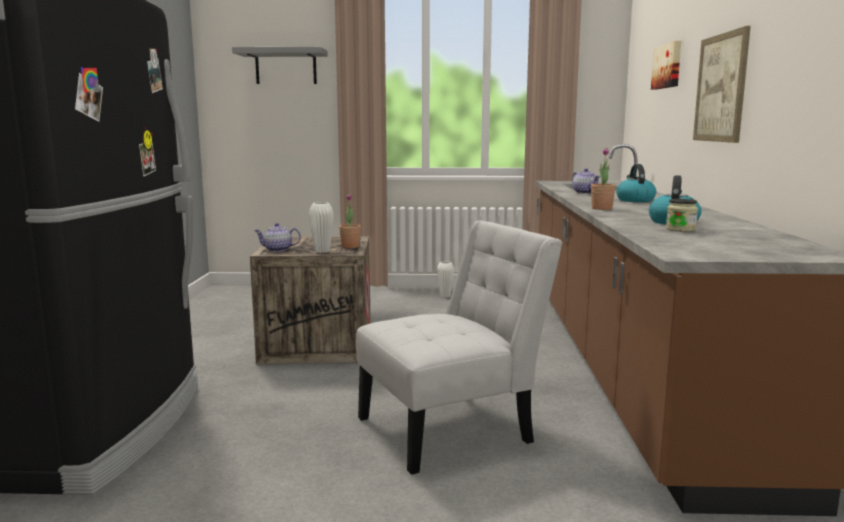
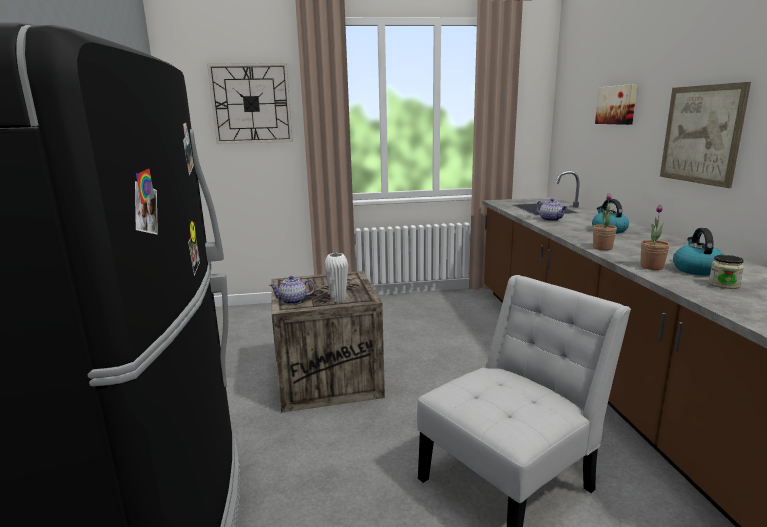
camera: 10 degrees left, 5 degrees up
grey shelf [232,47,328,84] -> wall clock [207,63,293,144]
potted plant [339,194,360,248] -> potted plant moved to [640,205,670,270]
white vase [437,261,454,298] -> none

